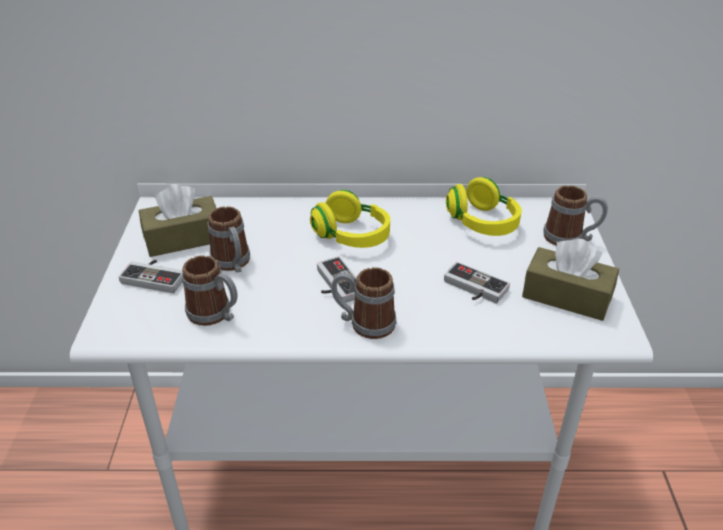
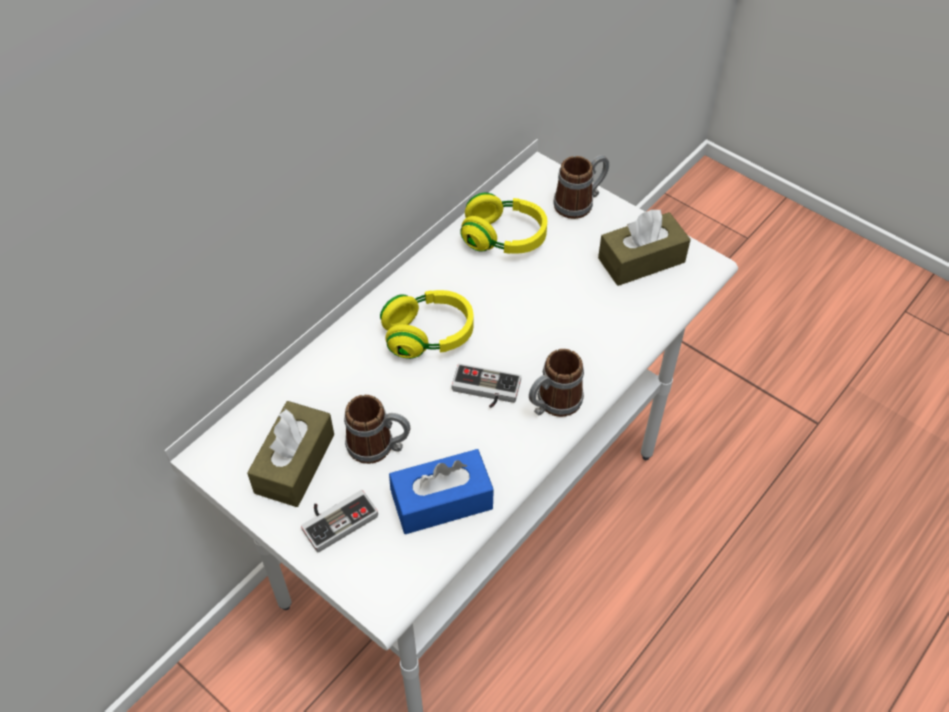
camera: 50 degrees left, 15 degrees up
mug [182,255,238,326] -> blue tissue box [389,449,494,534]
game controller [444,262,510,304] -> none

